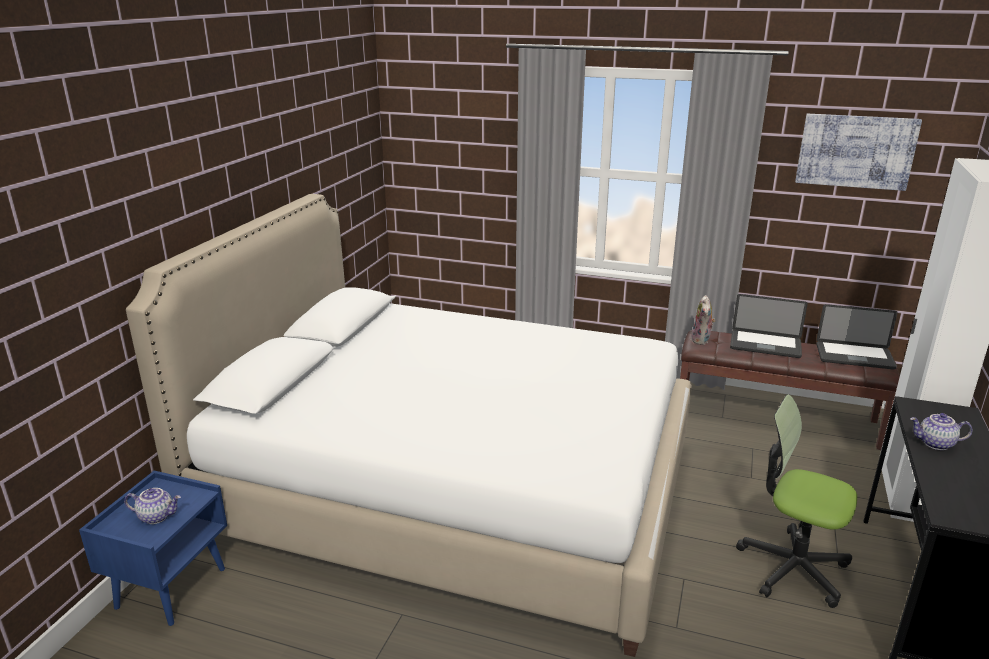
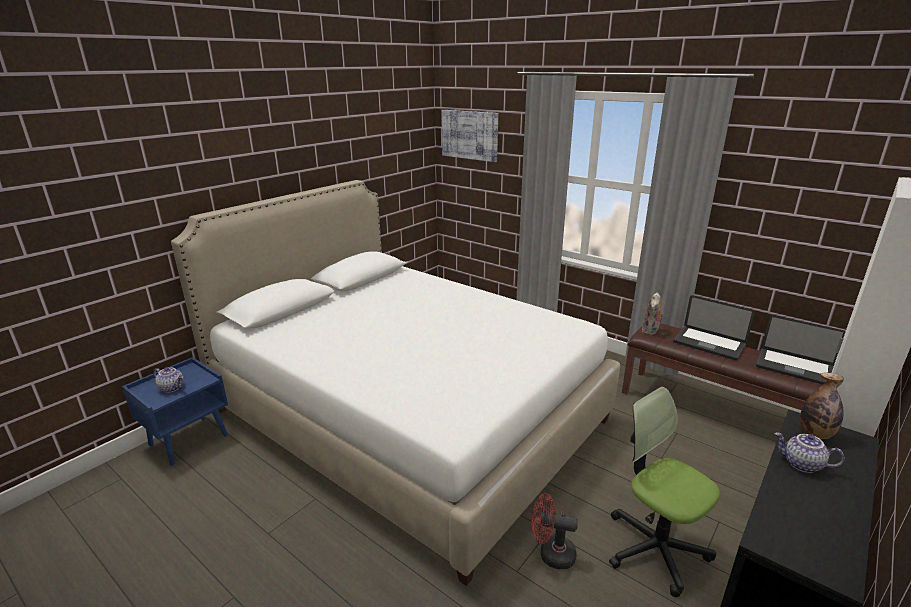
camera: 20 degrees right, 0 degrees up
picture [795,114,922,191] -> picture moved to [441,110,498,162]
none -> red fan [532,493,578,570]
none -> bottle [800,373,844,439]

